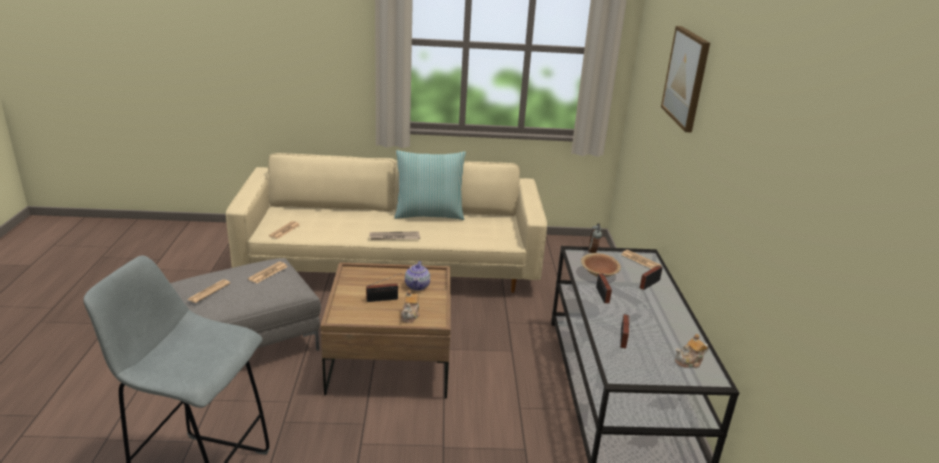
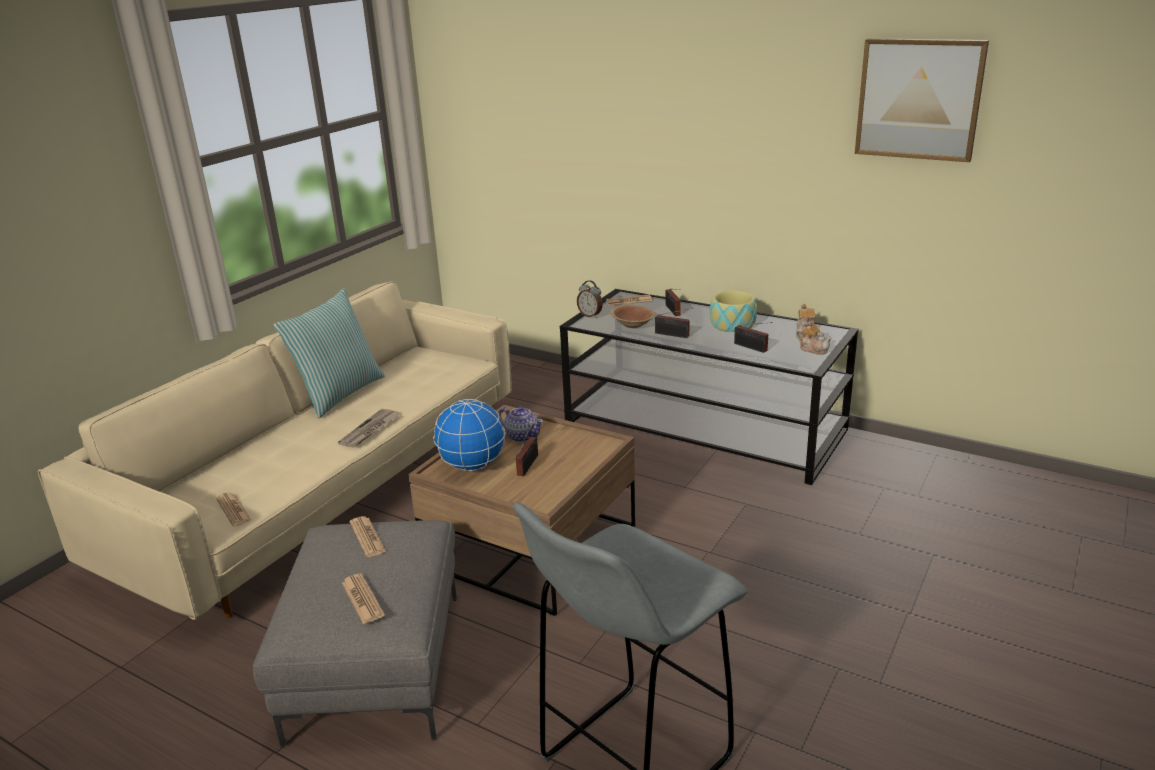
camera: 55 degrees left, 0 degrees up
teapot [401,290,420,323] -> teapot moved to [796,321,832,355]
picture [661,26,710,133] -> picture moved to [855,38,989,162]
none -> globe [433,399,506,471]
none -> bowl [710,291,757,332]

